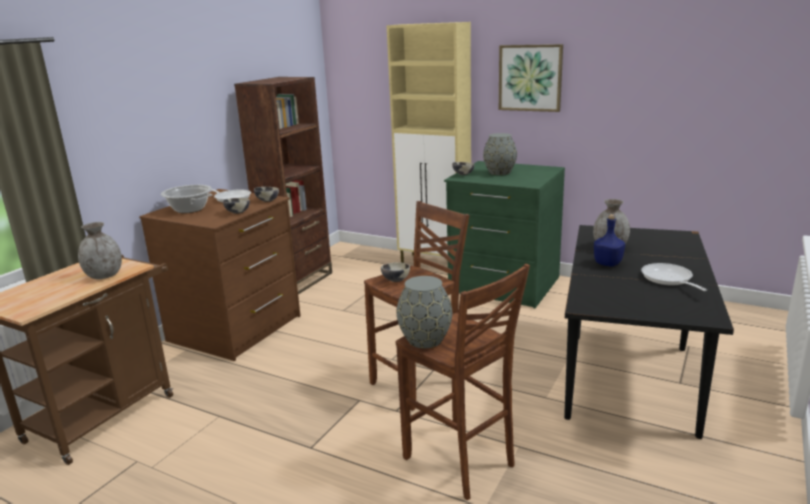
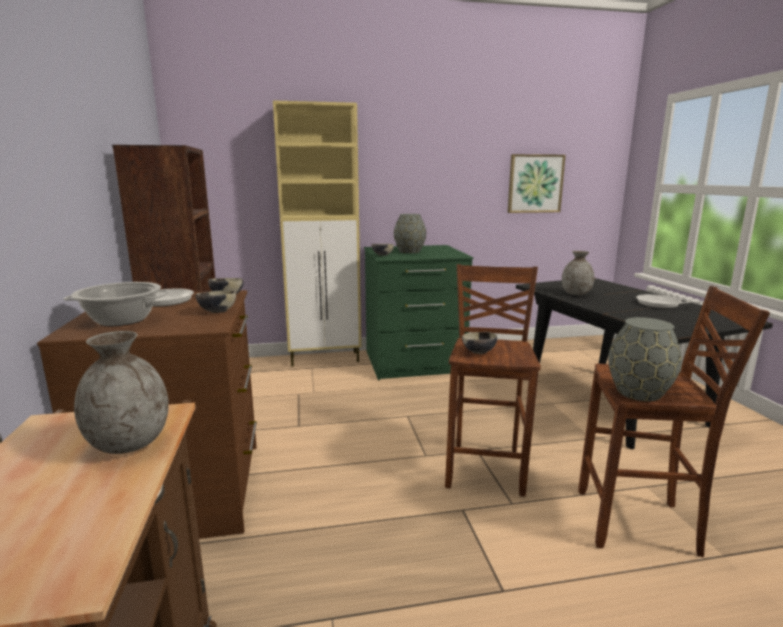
camera: 40 degrees left, 5 degrees down
picture [499,44,563,112] -> picture moved to [508,154,566,213]
blue bottle [594,214,625,266] -> none

